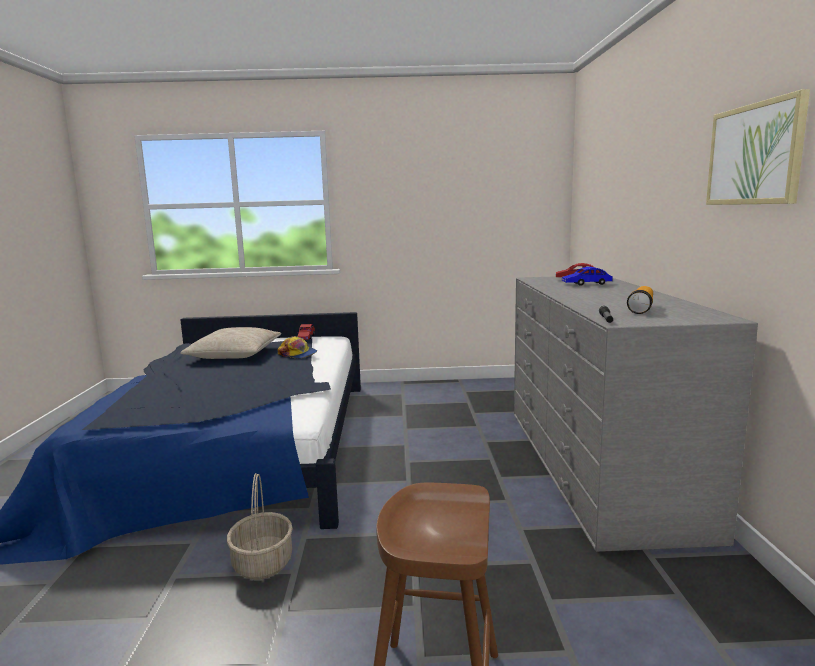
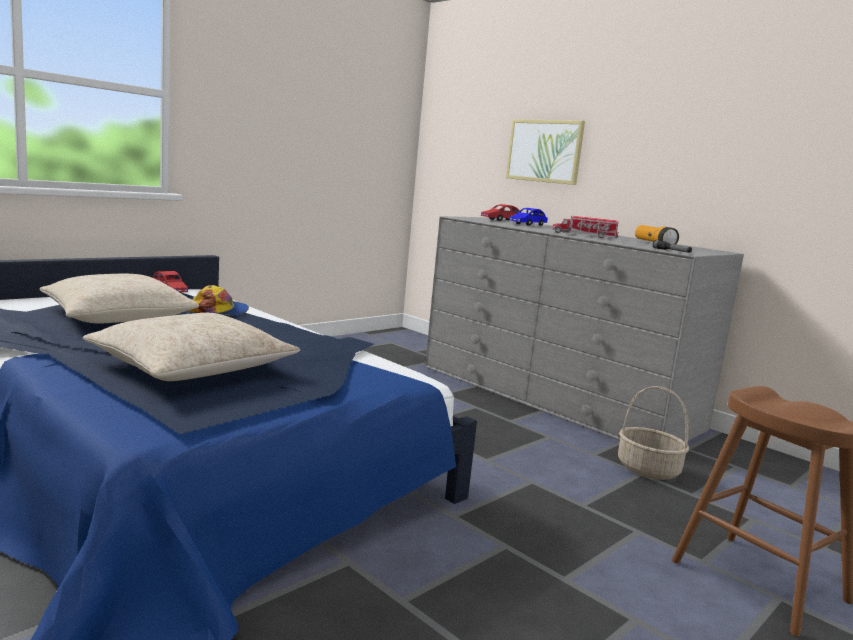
camera: 45 degrees left, 0 degrees up
basket [227,473,293,580] -> basket moved to [618,386,689,480]
picture [706,89,810,205] -> picture moved to [506,119,585,185]
none -> beige pillow [82,313,300,381]
none -> toy truck [552,216,619,238]

